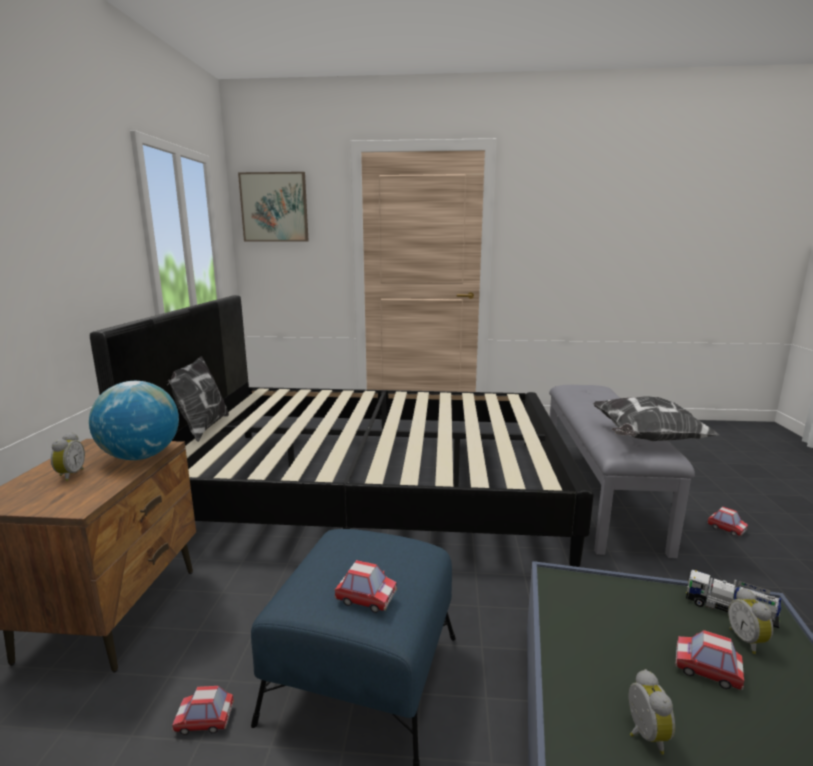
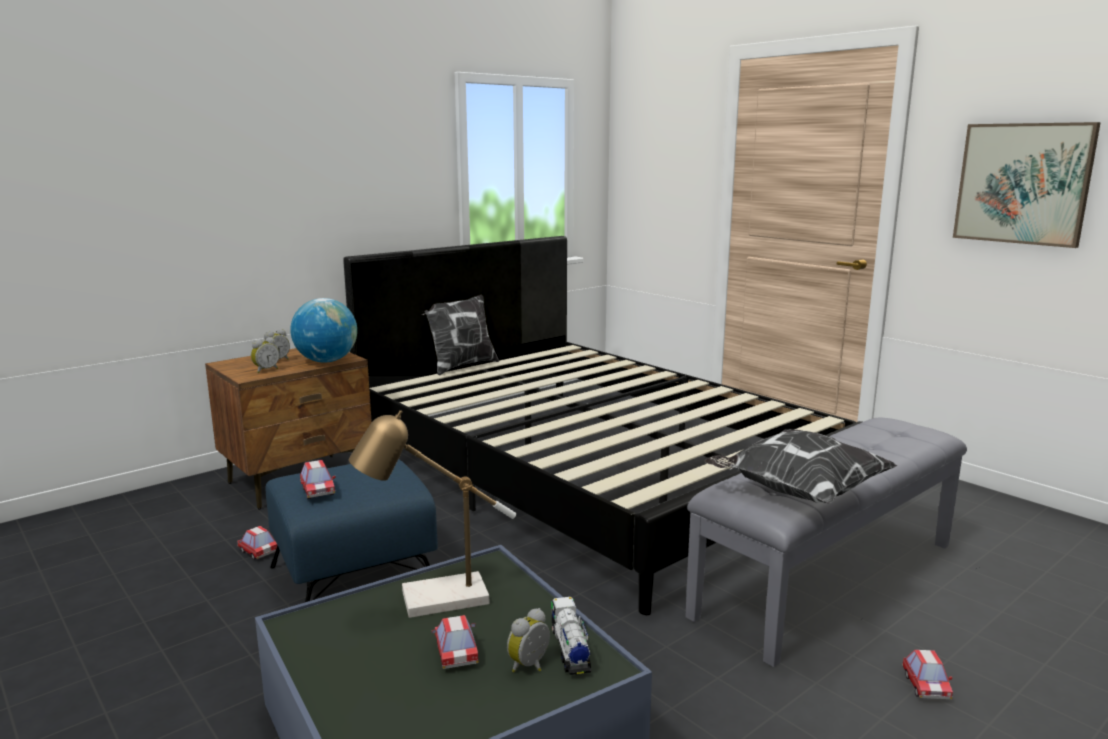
camera: 45 degrees right, 0 degrees up
picture [238,172,309,241] -> picture moved to [953,122,1101,248]
alarm clock [629,669,675,755] -> alarm clock moved to [251,337,279,373]
none -> table lamp [349,410,516,618]

